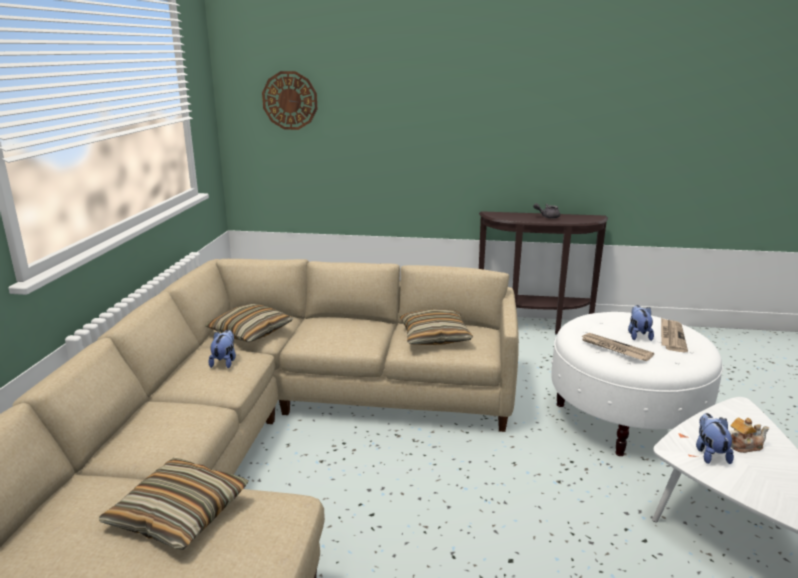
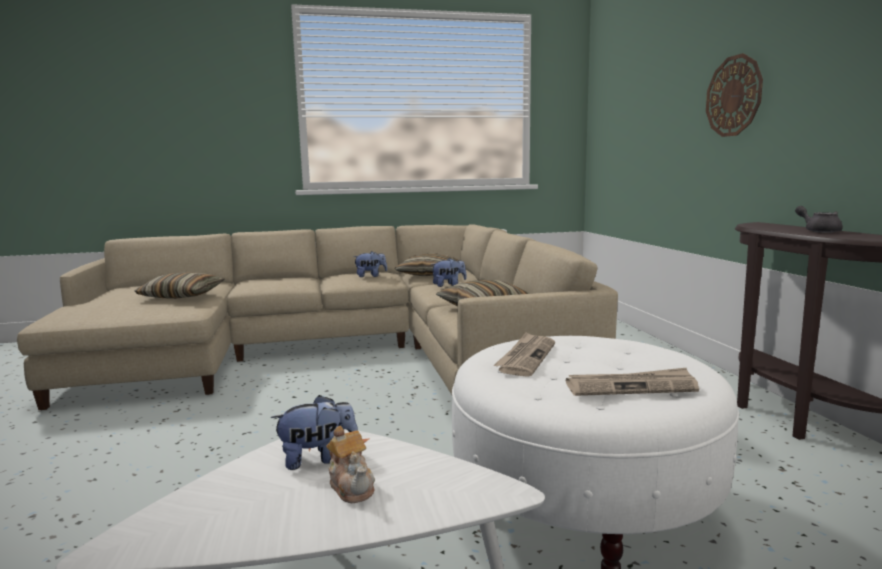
camera: 70 degrees right, 10 degrees down
wall clock [262,71,317,130] -> wall clock moved to [706,53,763,137]
plush toy [628,305,654,341] -> plush toy moved to [431,258,467,287]

